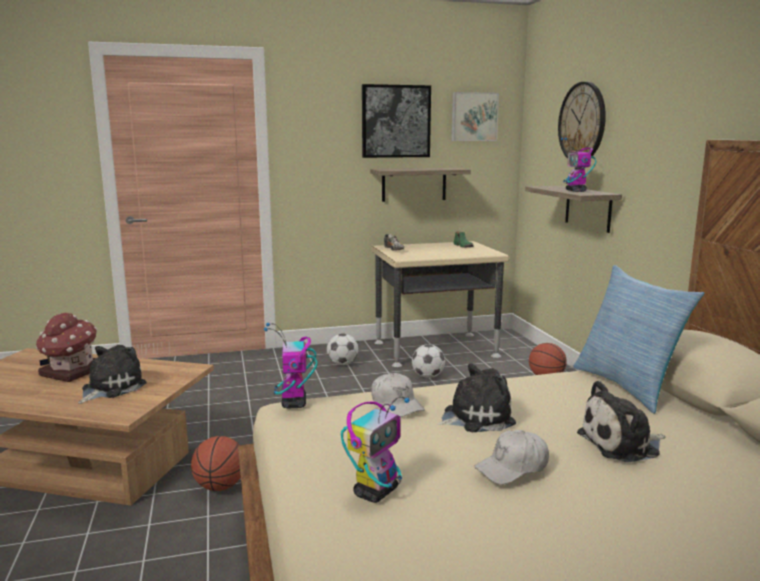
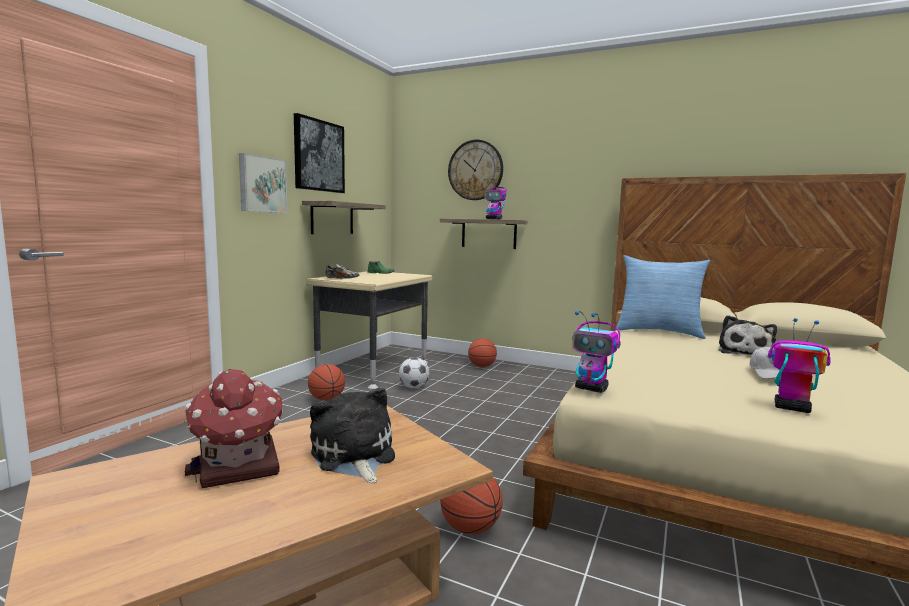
camera: 50 degrees left, 5 degrees down
football [327,333,358,365] -> basketball [308,364,345,401]
toy robot [341,397,410,503] -> toy robot turned 45 degrees counterclockwise [768,318,831,413]
white cap [371,373,425,417] -> none
plush toy [438,363,516,432] -> none
picture [451,92,499,141] -> picture moved to [239,153,287,213]

